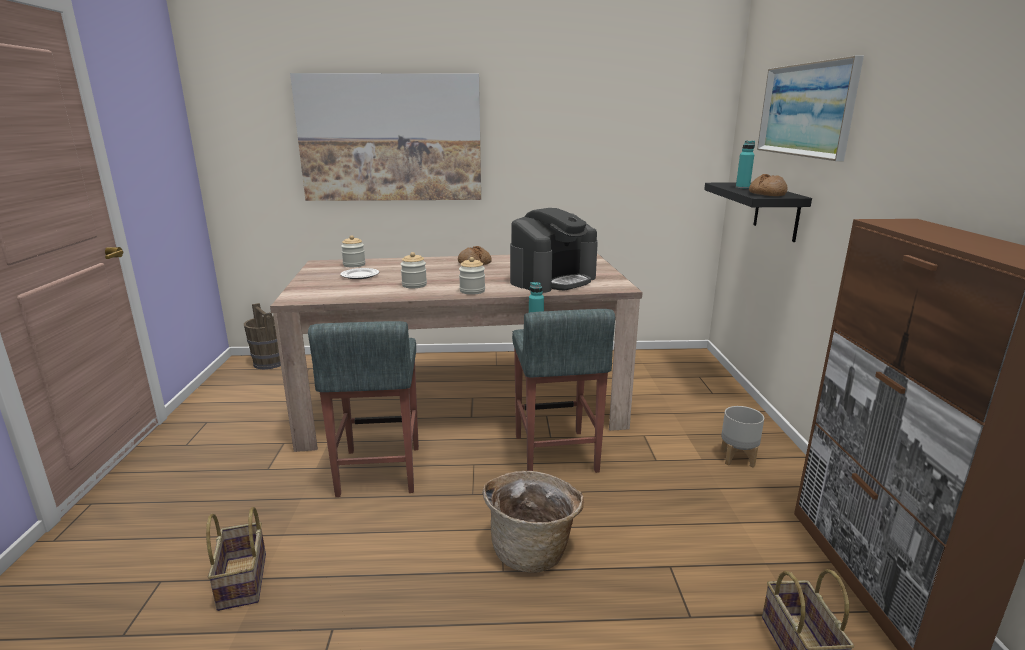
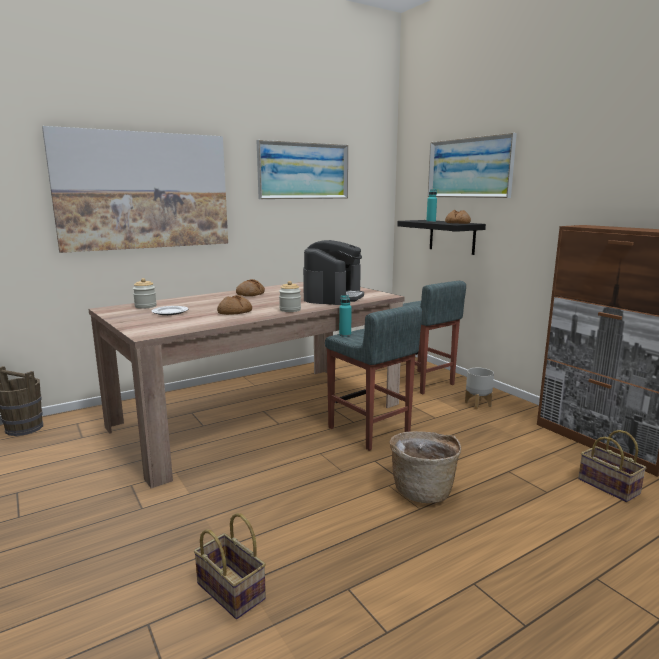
camera: 30 degrees left, 5 degrees down
grey stool [308,321,419,497] -> grey stool moved to [403,281,466,394]
jar [400,252,427,288] -> bread [217,295,252,315]
none -> picture [256,140,348,199]

